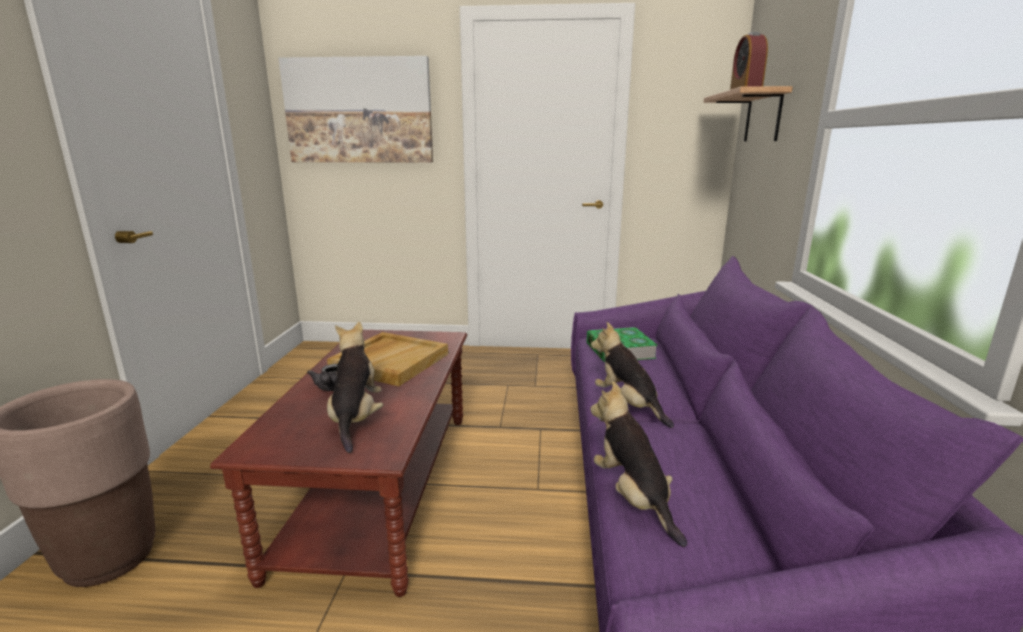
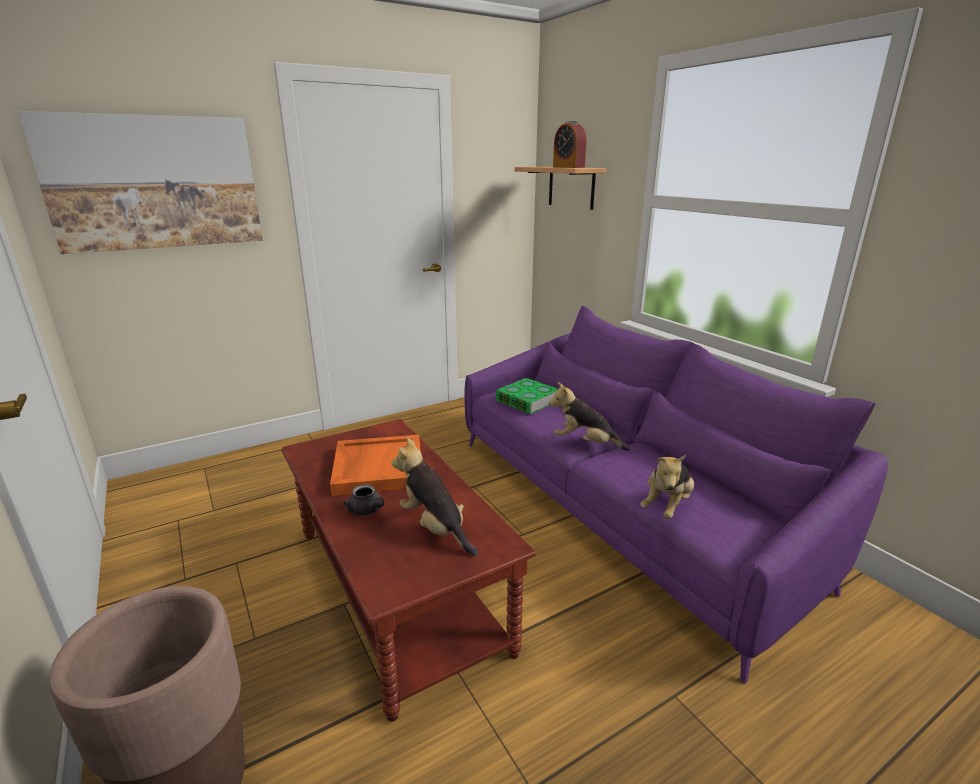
camera: 35 degrees left, 5 degrees up
beige tray [327,332,448,386] -> orange tray [330,435,421,496]
plush toy [590,381,687,547] -> plush toy turned 90 degrees counterclockwise [640,455,694,519]

